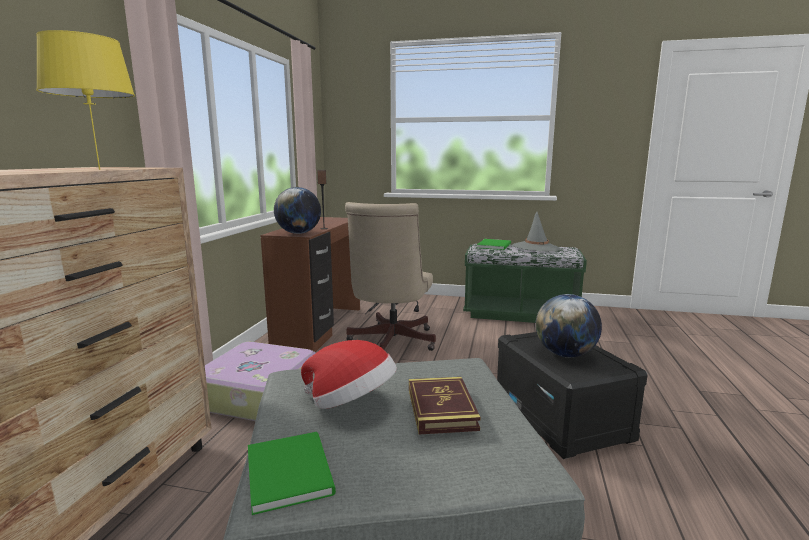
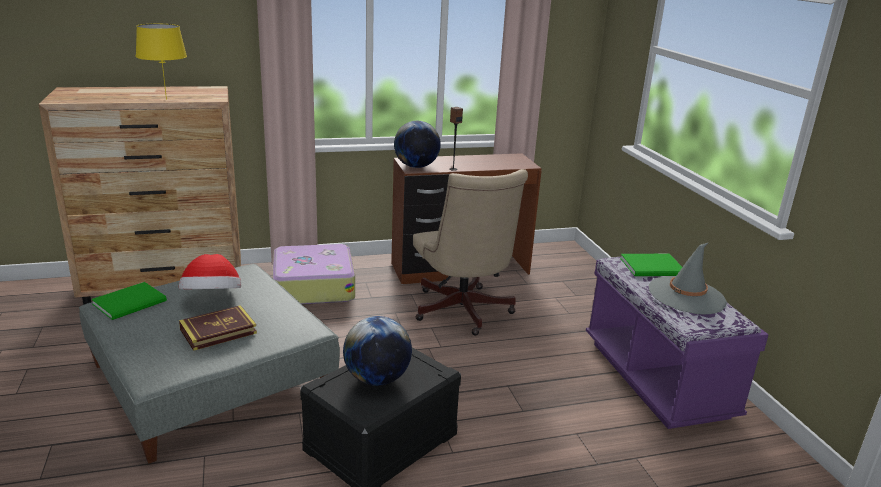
camera: 60 degrees right, 10 degrees up
beige office chair [345,202,436,351] -> beige office chair turned 90 degrees counterclockwise [413,169,528,336]
green bench [463,244,587,323] -> purple bench [586,257,769,429]

